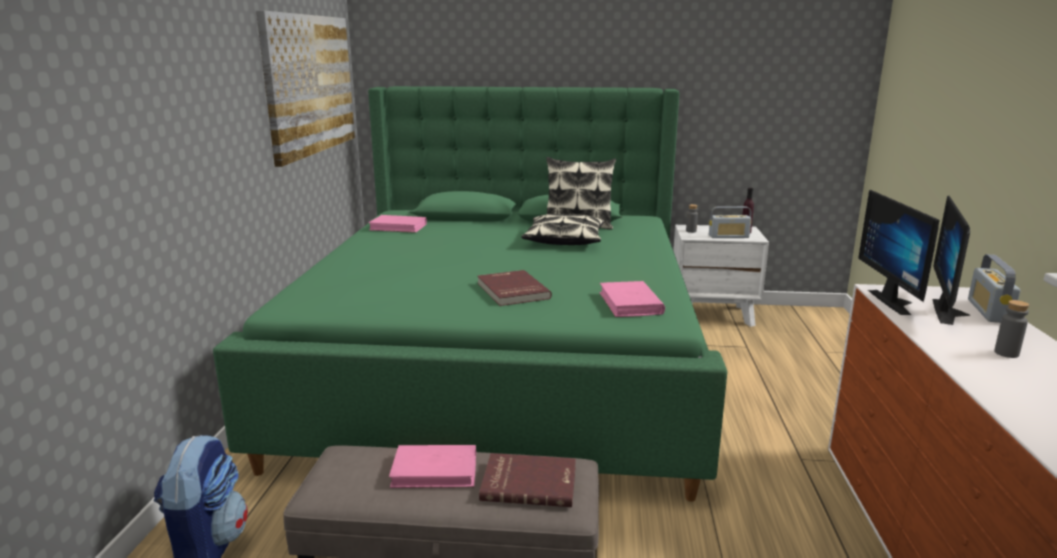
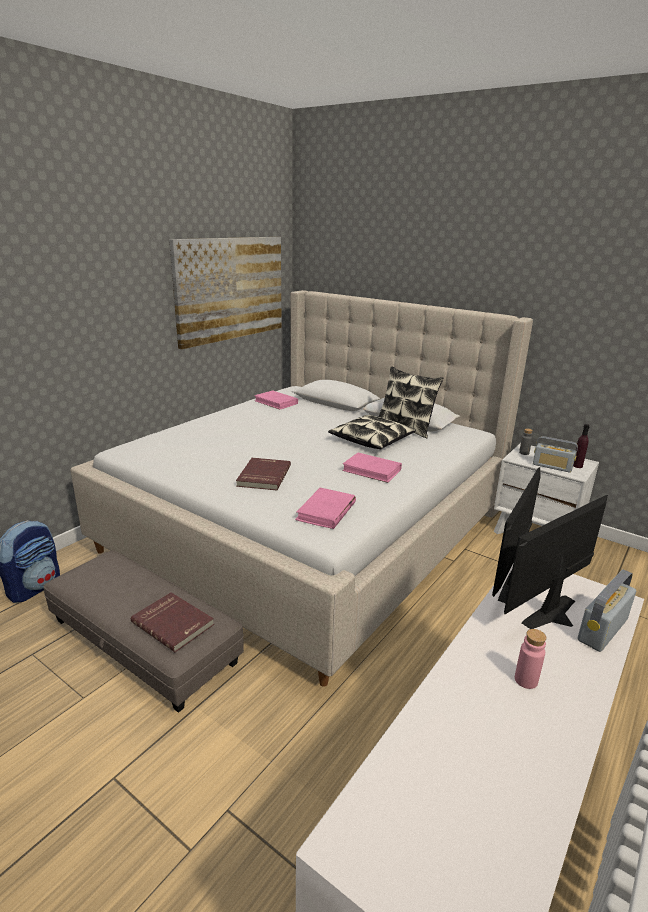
camera: 30 degrees right, 5 degrees up
green bed [213,86,727,502] -> beige bed [70,290,533,687]
pink book [389,445,476,488] -> pink book moved to [342,453,402,483]
grey bottle [994,300,1029,358] -> pink bottle [515,629,547,689]

